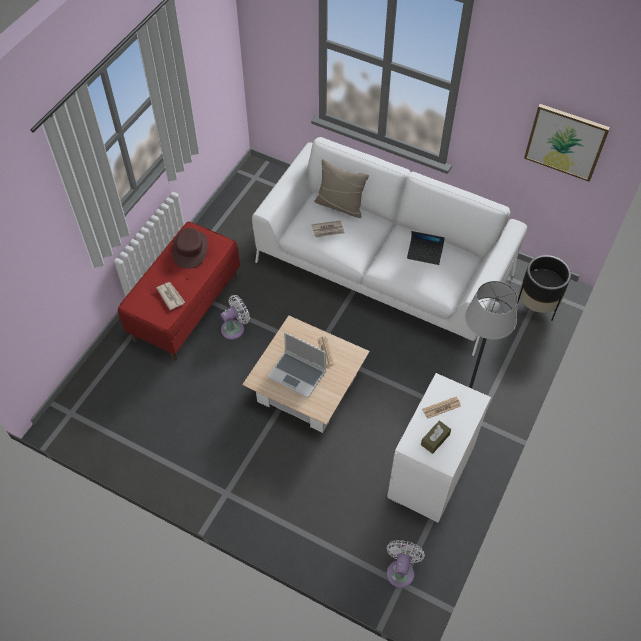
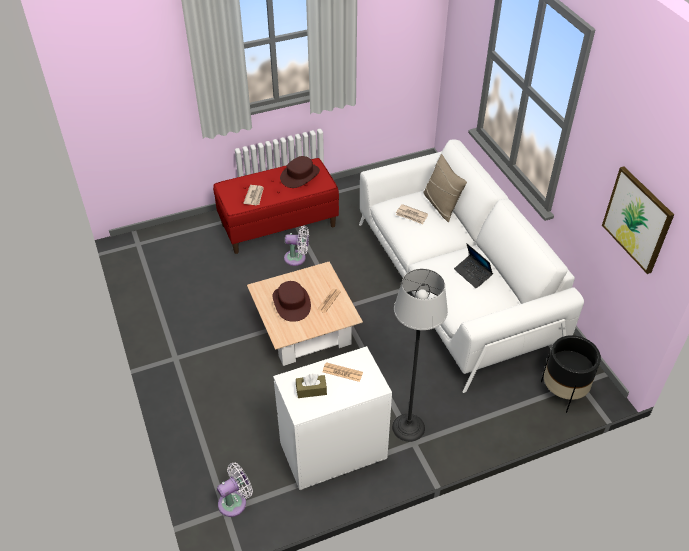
camera: 40 degrees right, 10 degrees down
laptop [267,332,326,398] -> brown hat [273,281,311,322]

